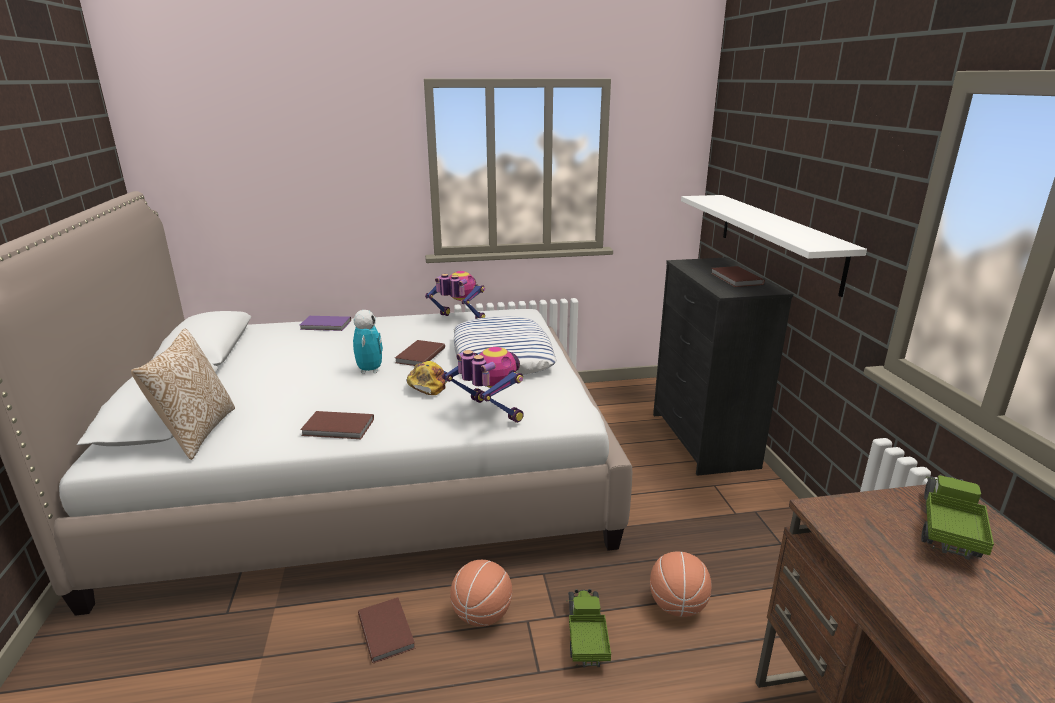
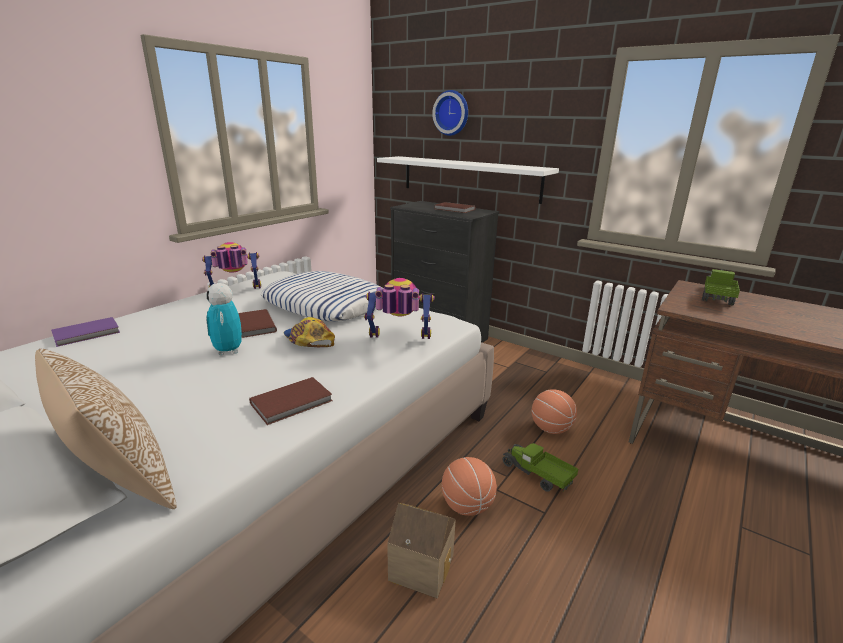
camera: 45 degrees left, 0 degrees up
toy robot [353,310,383,374] -> toy robot turned 150 degrees counterclockwise [206,283,242,355]
brown book [358,597,416,663] -> toy house [387,503,456,599]
toy truck [921,475,994,560] -> toy truck turned 45 degrees clockwise [702,269,740,306]
none -> wall clock [432,90,468,136]

